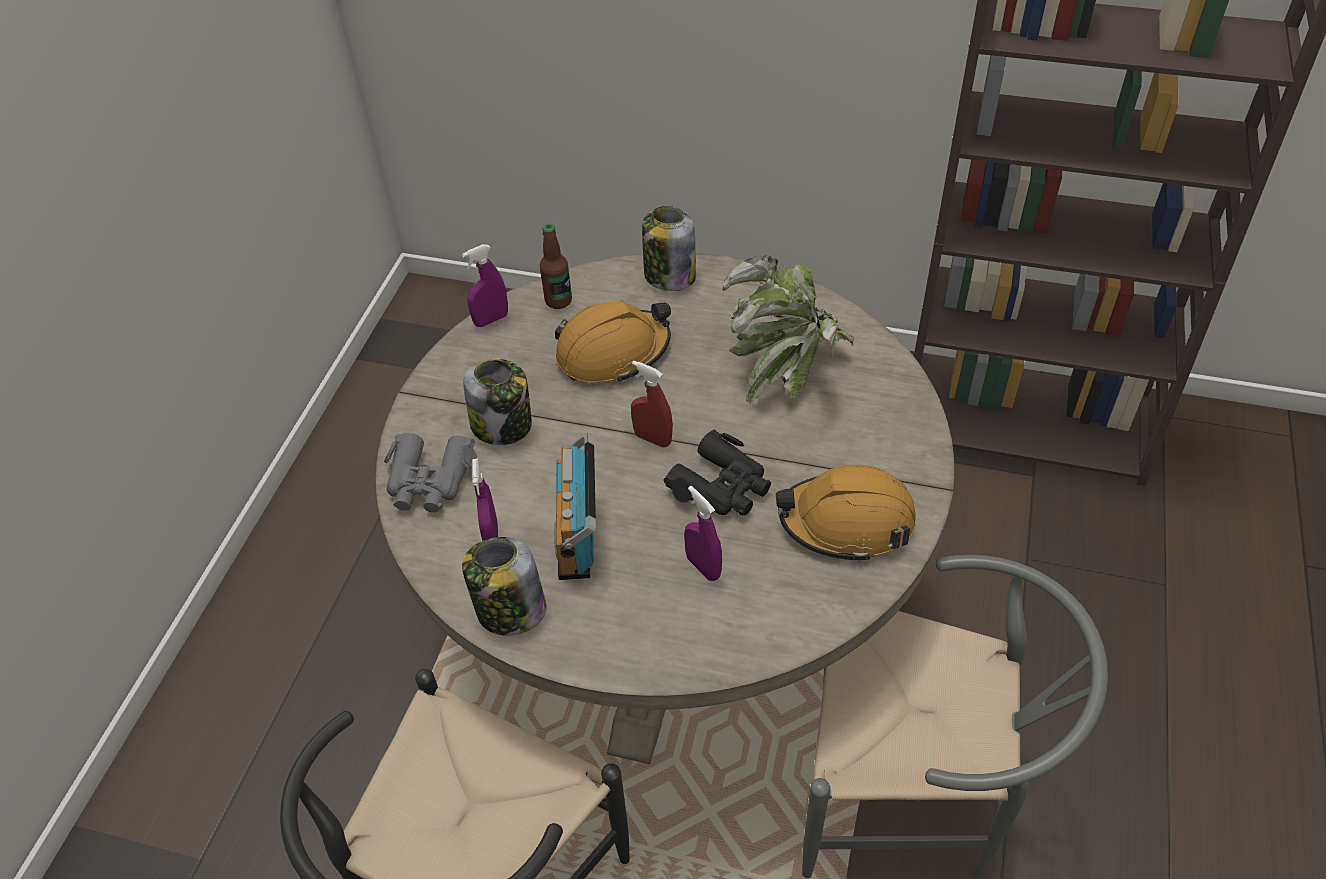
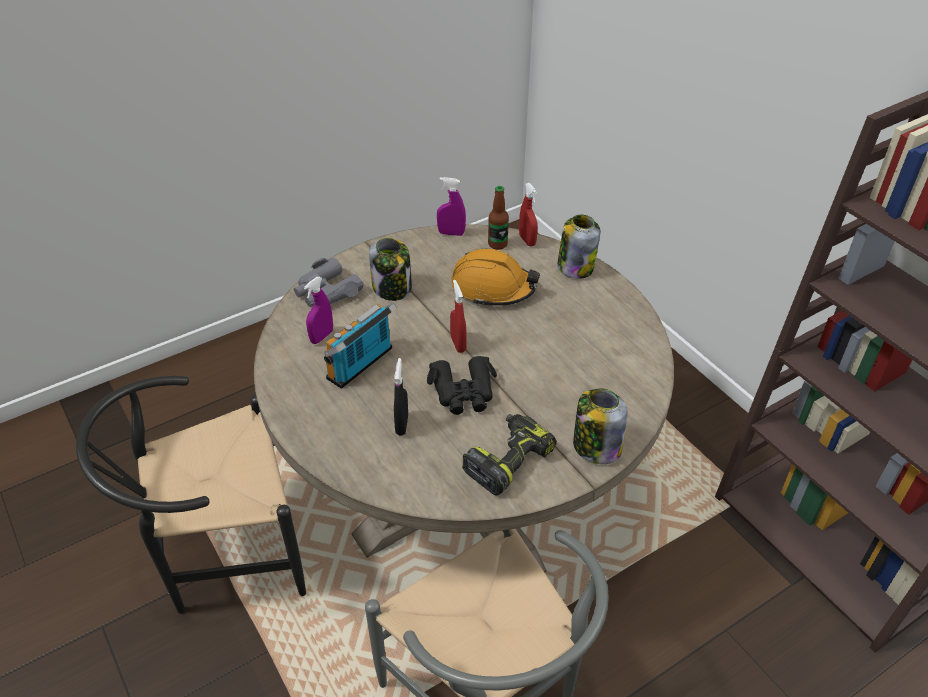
camera: 40 degrees right, 5 degrees down
jar [462,537,547,636] -> jar moved to [573,388,627,464]
purple spray bottle [684,486,722,581] -> black spray bottle [394,358,408,436]
potted plant [722,255,854,404] -> none
orange hard hat [776,464,916,562] -> power drill [462,414,557,496]
none -> red spray bottle [519,183,538,246]

